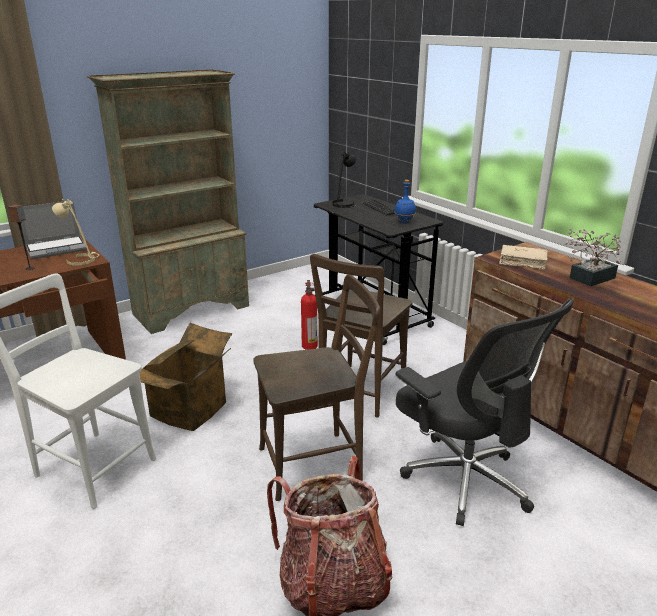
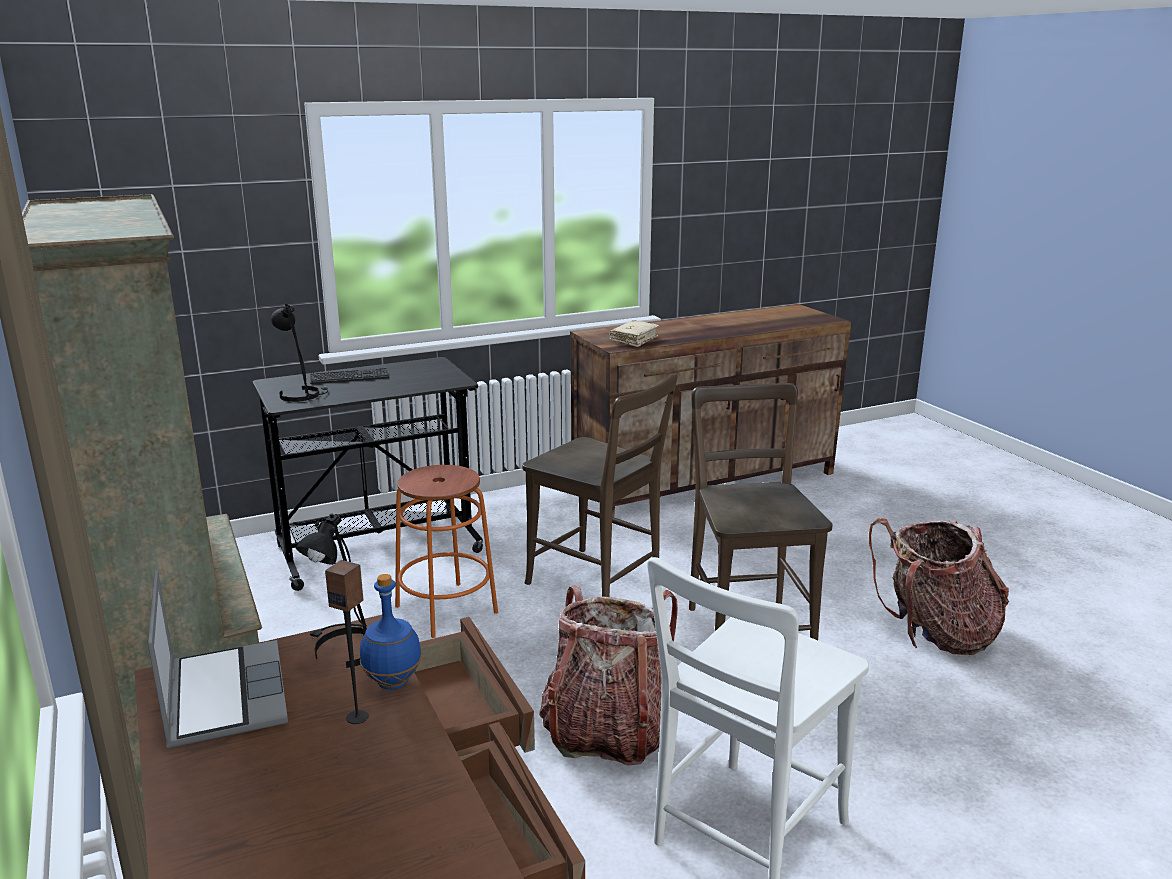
camera: 80 degrees left, 5 degrees down
beige table lamp [52,199,99,266] -> black table lamp [296,514,367,668]
cardboard box [139,323,232,431] -> backpack [539,585,678,766]
fire extinguisher [301,280,318,350] -> orange stool [395,465,498,638]
blue bottle [394,180,416,223] -> blue bottle moved to [360,574,422,690]
office chair [396,298,574,526] -> none
potted plant [565,228,623,287] -> none

